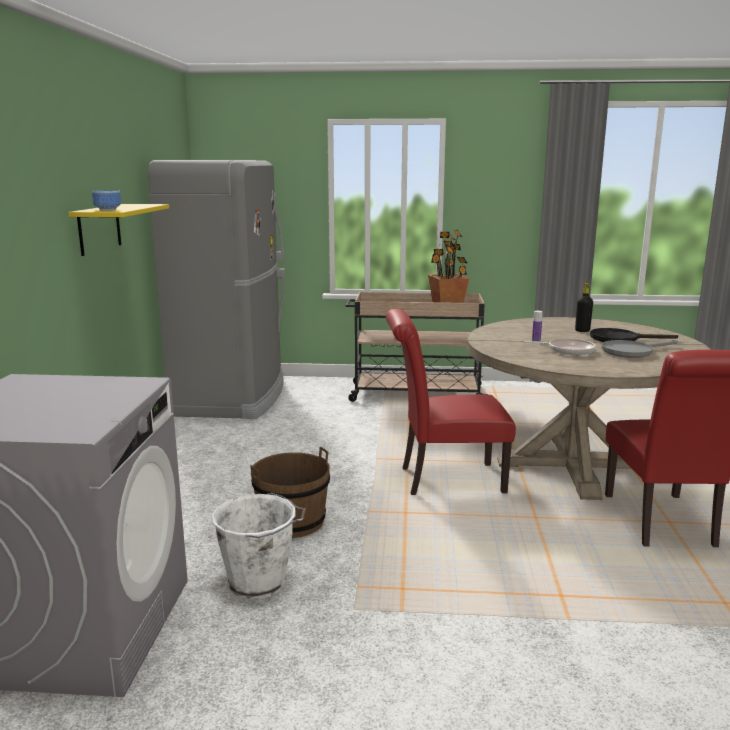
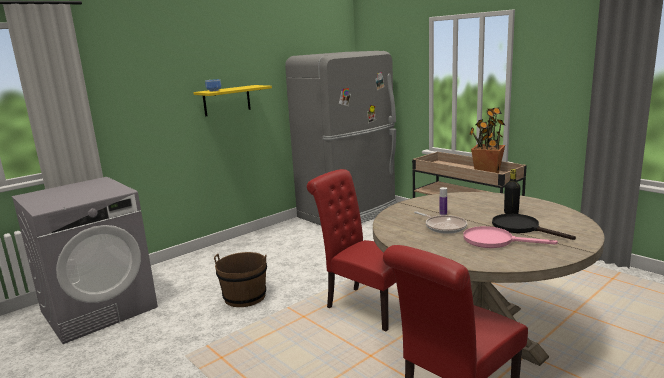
camera: 45 degrees right, 0 degrees up
white bucket [211,493,306,599] -> none
grey frying pan [602,340,678,358] -> pink frying pan [464,226,558,248]

